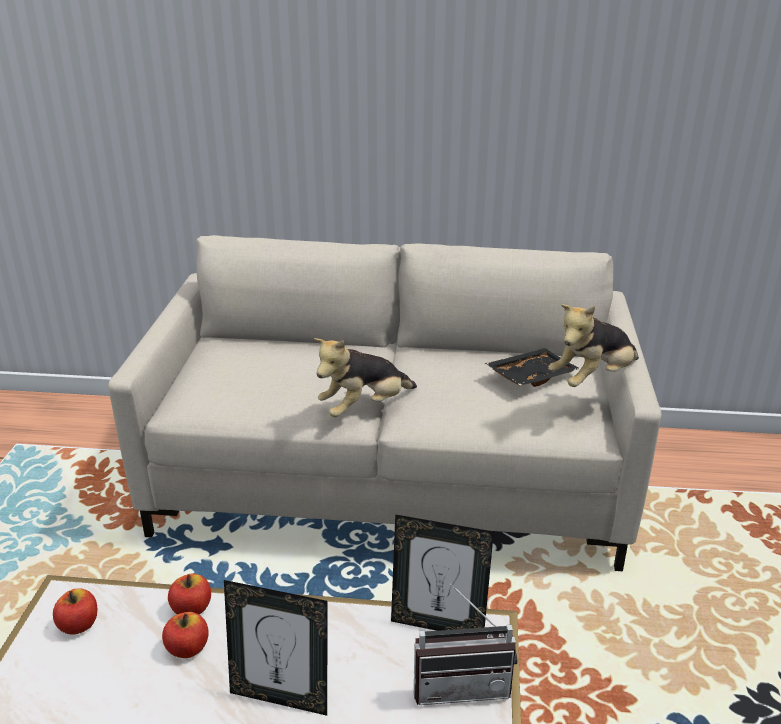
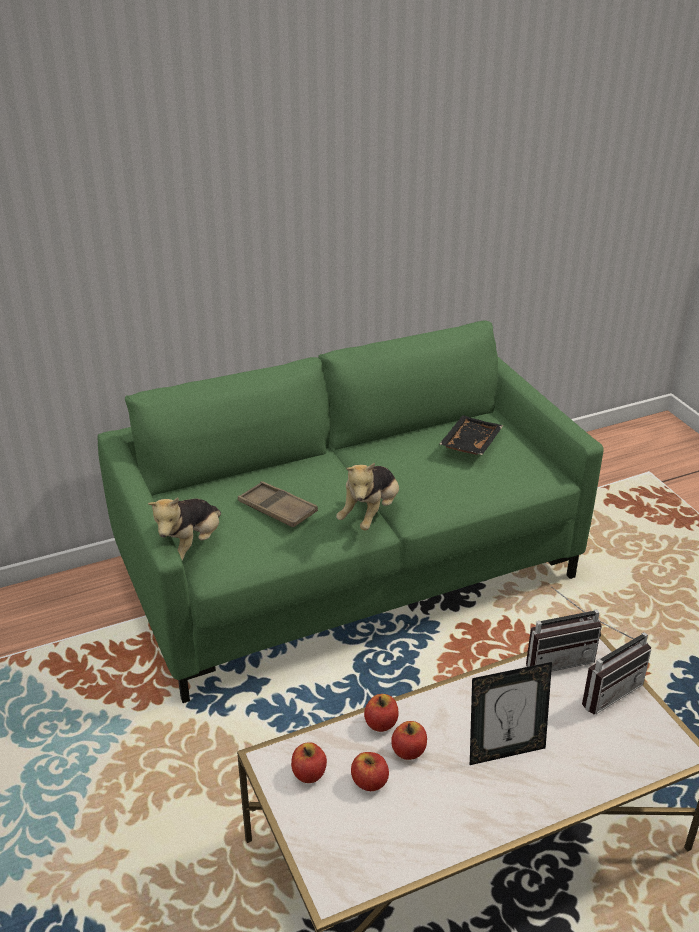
camera: 30 degrees left, 5 degrees up
beige sofa [108,235,662,571] -> green sofa [97,321,604,703]
picture frame [391,514,494,631] -> radio [526,586,602,672]
plush toy [549,304,639,387] -> plush toy moved to [148,497,221,561]
none -> brown tray [238,481,318,528]
none -> apple [351,752,389,791]

